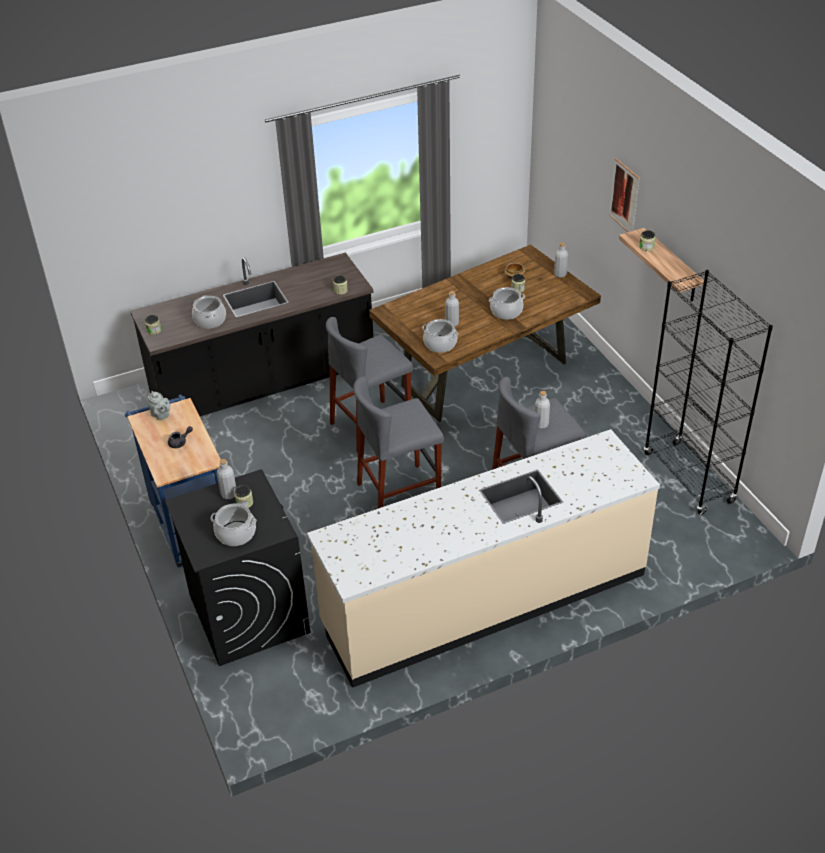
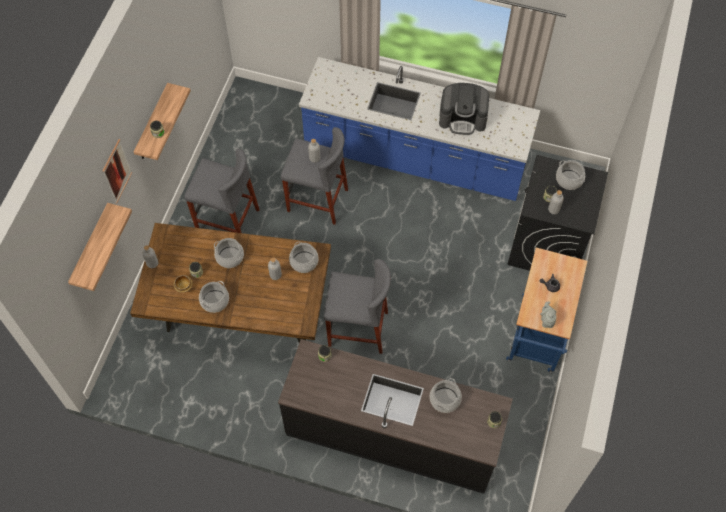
camera: 140 degrees left, 20 degrees up
beige counter [307,429,660,688] -> blue counter [299,57,540,201]
grey stool [353,376,444,508] -> grey stool moved to [185,149,260,233]
black bookcase [644,270,773,515] -> none
none -> shelf [68,203,132,291]
none -> cooking pot [199,281,229,313]
none -> coffee machine [439,83,489,135]

